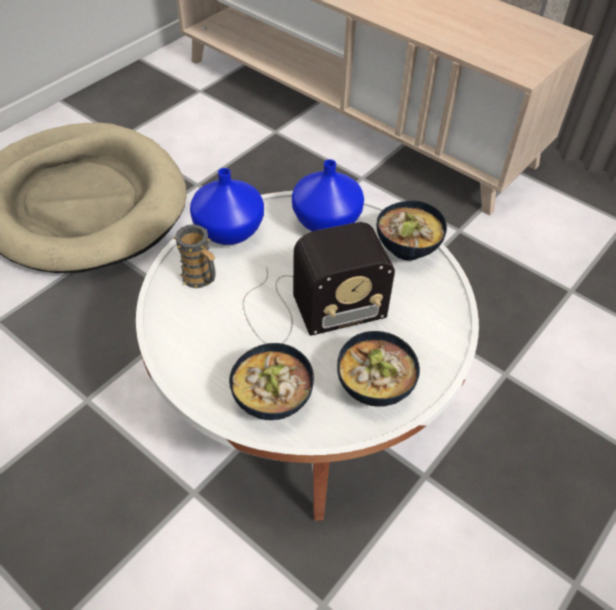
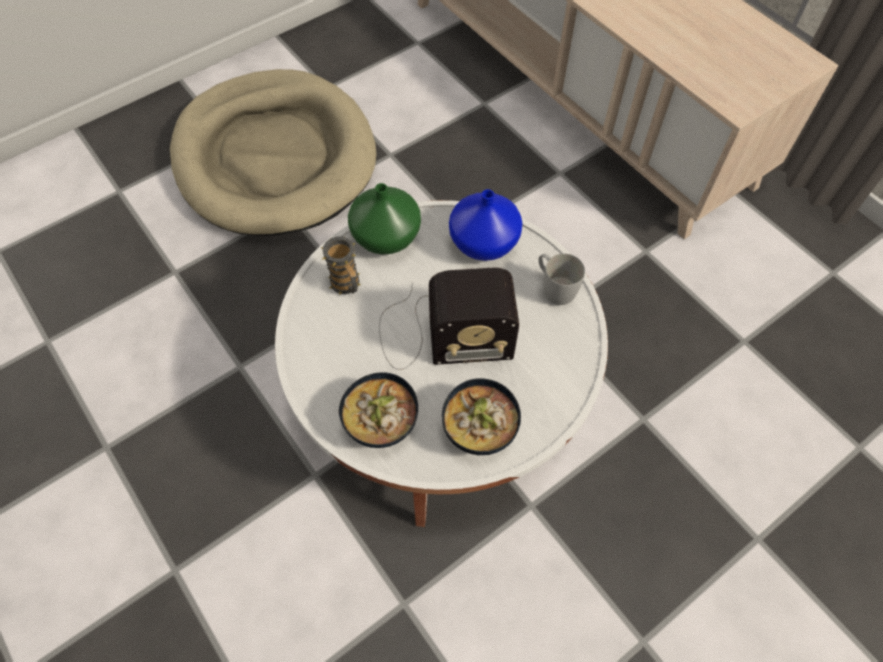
camera: 15 degrees right, 10 degrees up
blue vase [190,168,264,245] -> green vase [348,183,421,254]
bowl [376,201,447,260] -> white mug [538,253,585,305]

